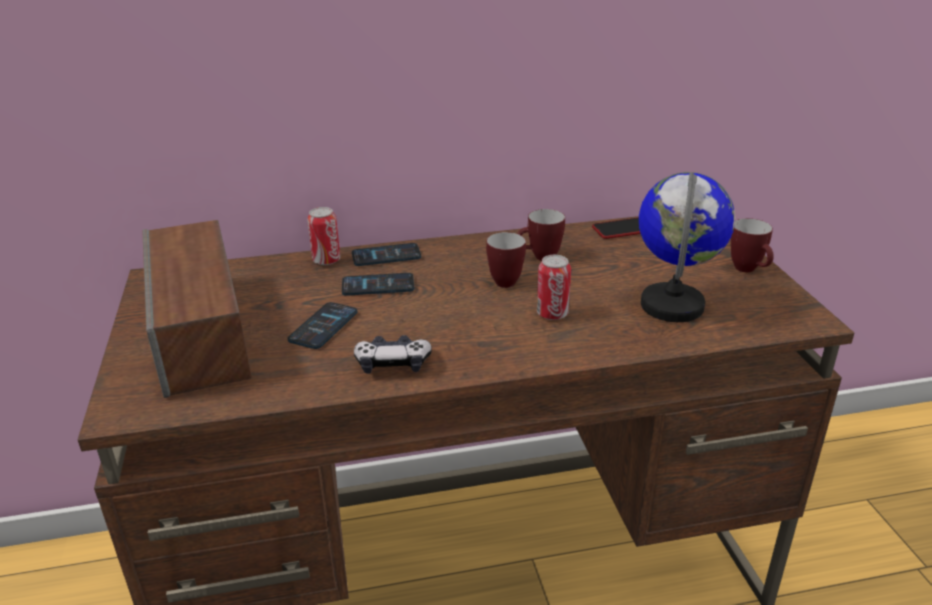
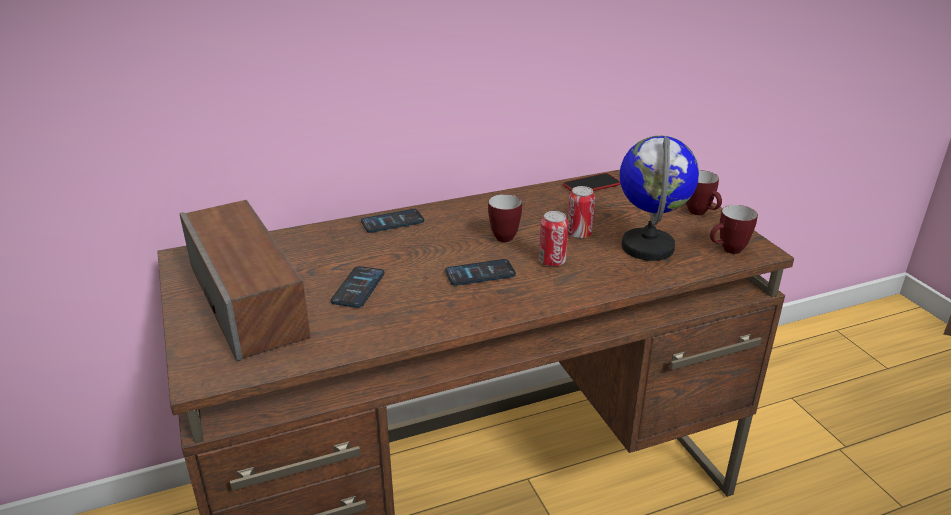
camera: 10 degrees left, 0 degrees up
can [307,207,340,265] -> can moved to [567,186,595,239]
phone [342,273,414,296] -> phone moved to [445,259,516,286]
game controller [354,335,432,374] -> none
mug [517,209,565,261] -> mug moved to [710,205,758,254]

